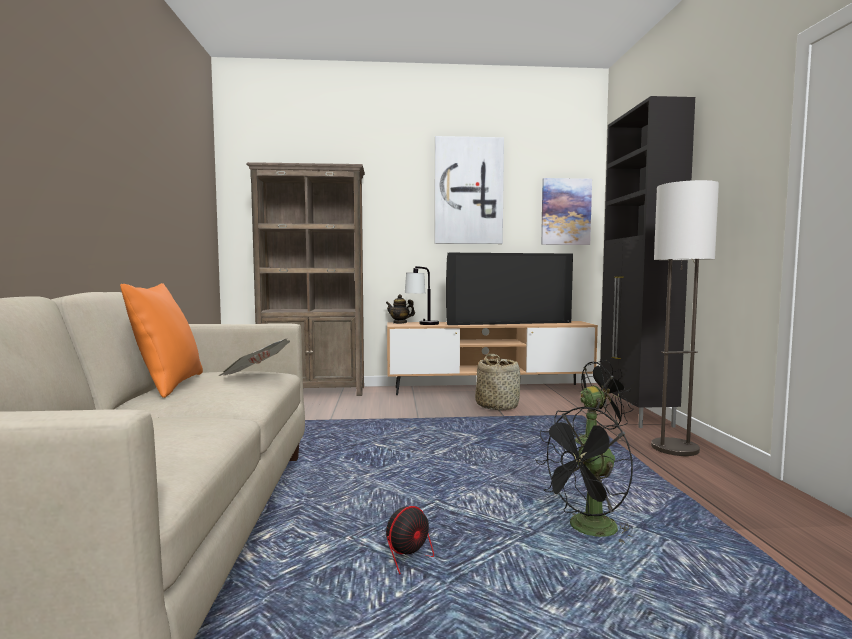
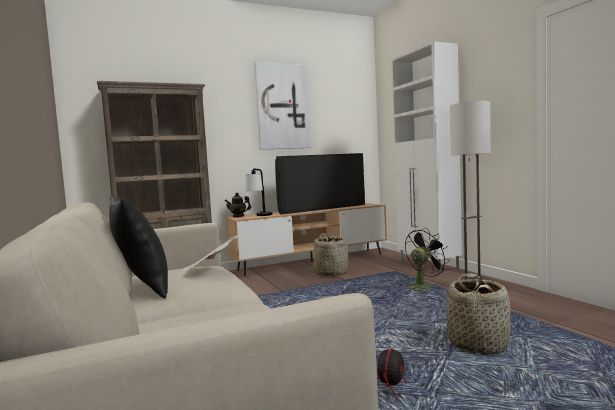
camera: 20 degrees left, 0 degrees up
orange pillow [120,283,203,398] -> black pillow [109,196,168,298]
black fan [535,407,633,543] -> basket [446,273,511,355]
picture [541,178,592,245] -> none
black cabinet [600,96,695,428] -> white cabinet [391,41,462,274]

